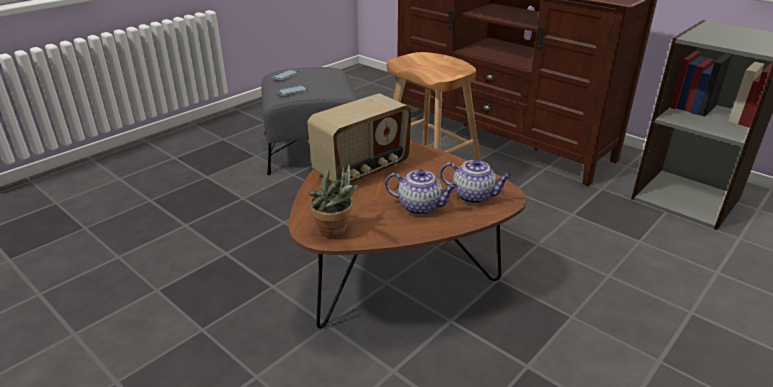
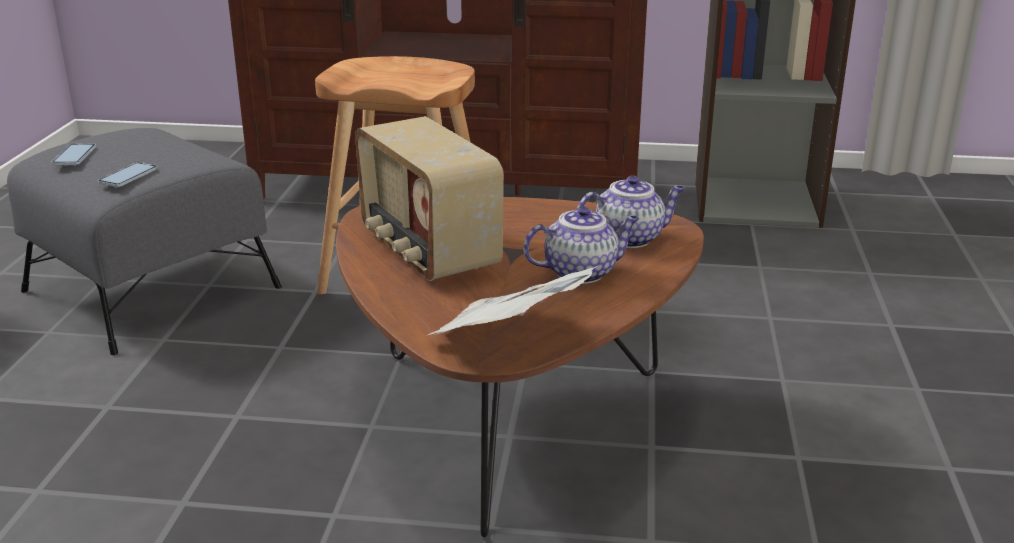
camera: 35 degrees left, 5 degrees down
radio [307,94,411,185] -> radio turned 135 degrees clockwise [355,116,504,281]
potted plant [308,164,359,238] -> newspaper [428,265,601,335]

